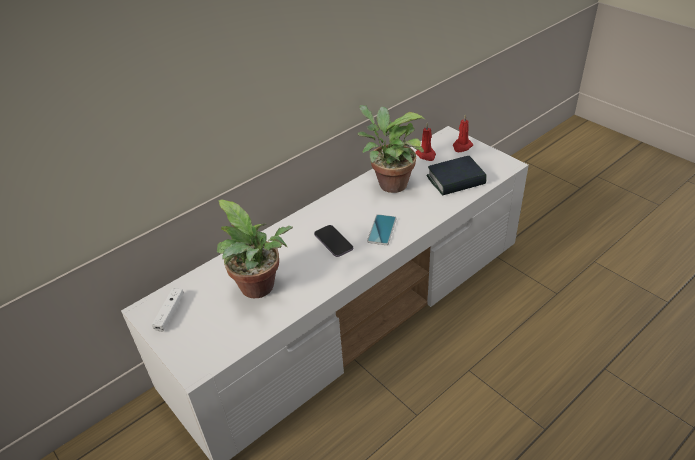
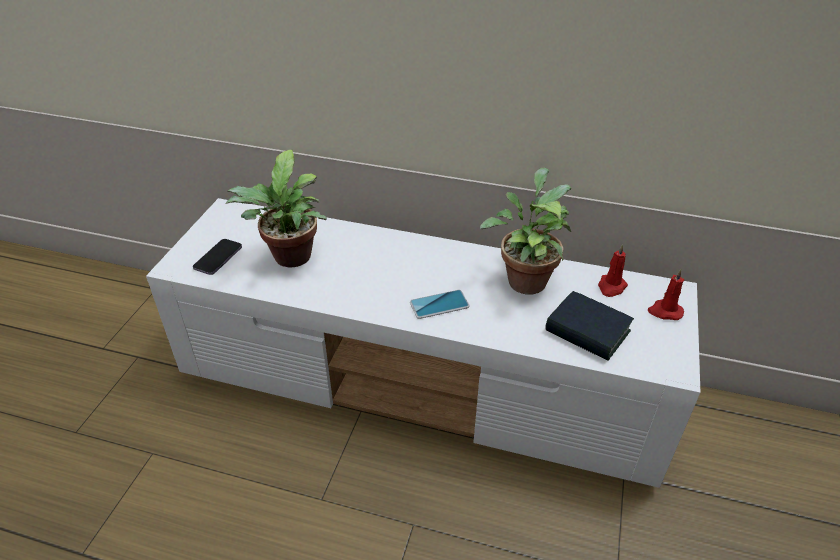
camera: 55 degrees right, 0 degrees up
white game controller [152,288,184,332] -> none
phone [314,225,353,257] -> phone moved to [193,239,242,275]

